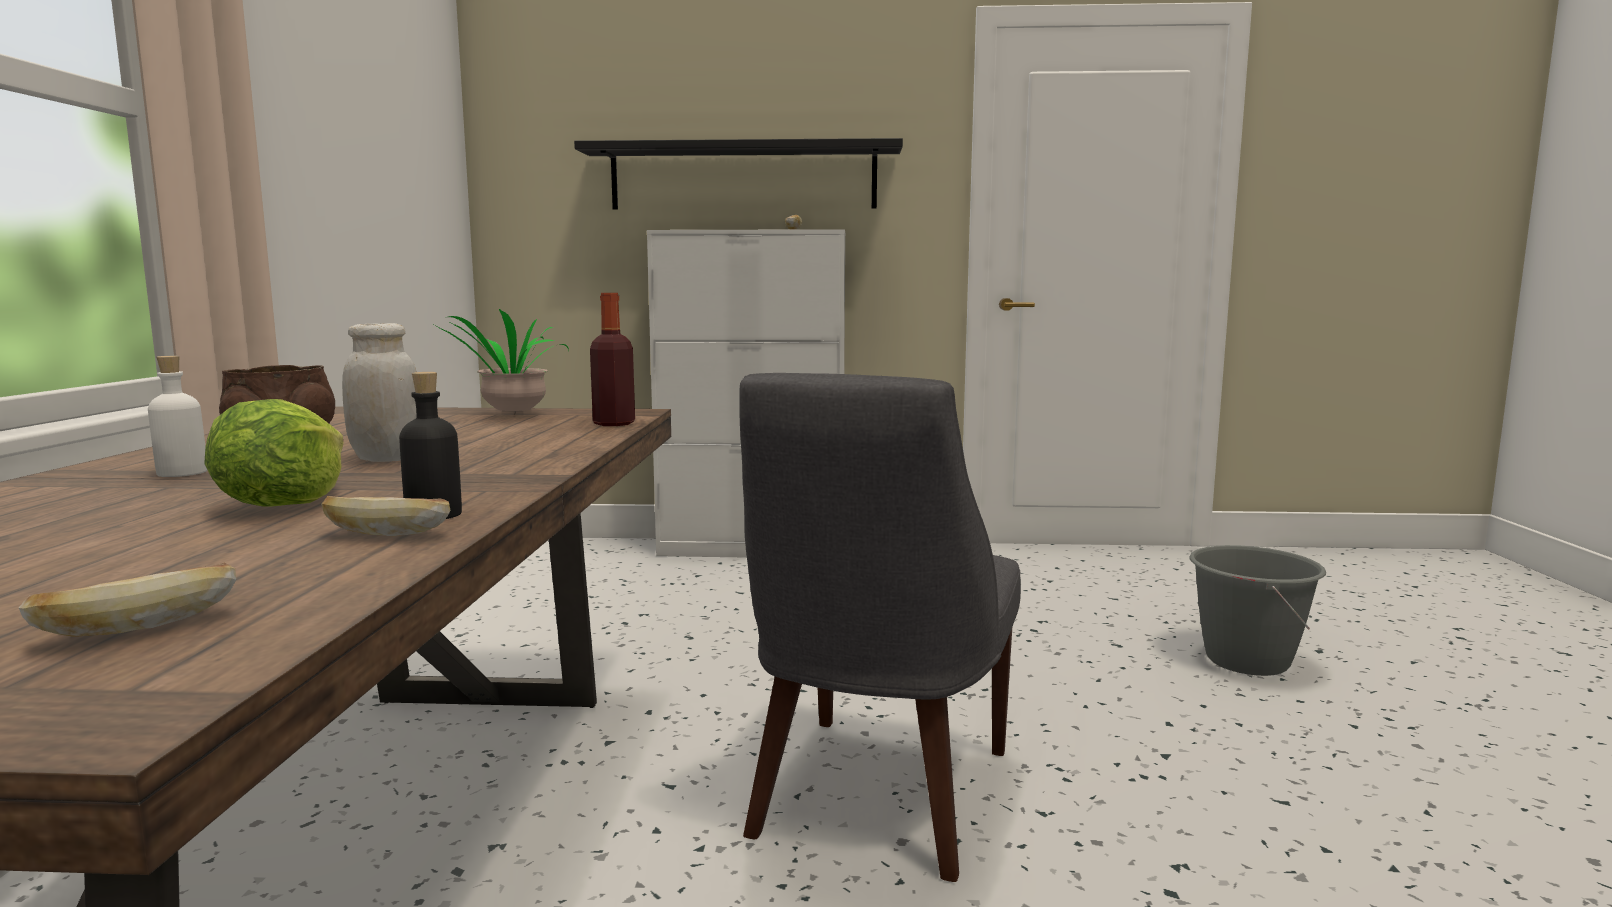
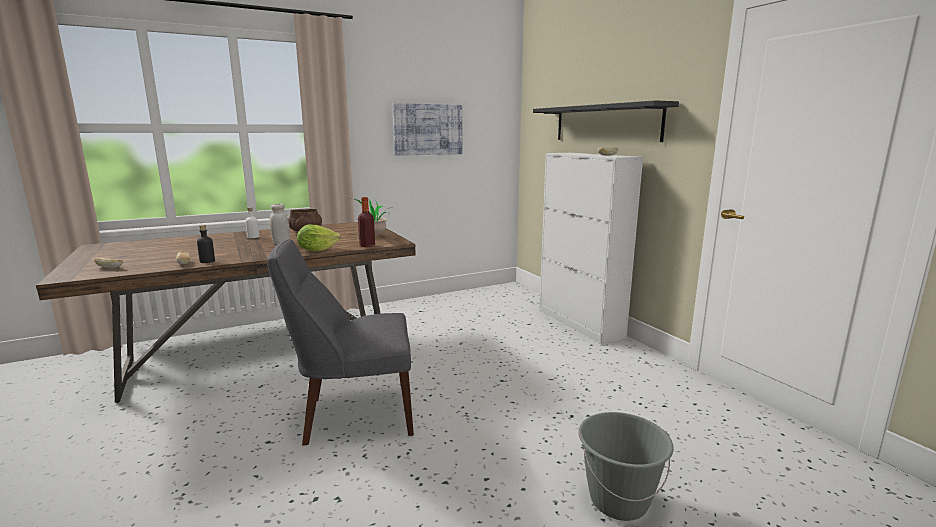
camera: 60 degrees right, 5 degrees up
lettuce [204,399,344,506] -> lettuce moved to [297,224,341,252]
none -> picture [392,103,462,156]

